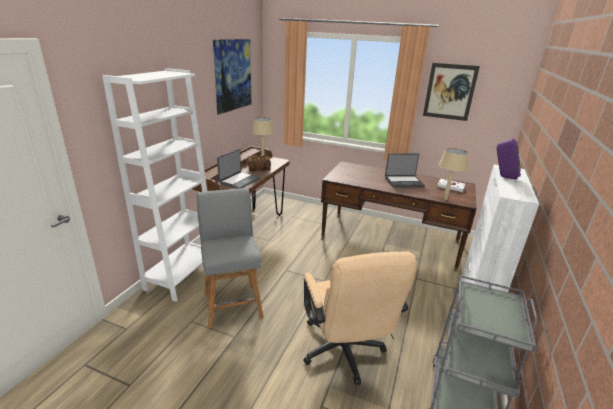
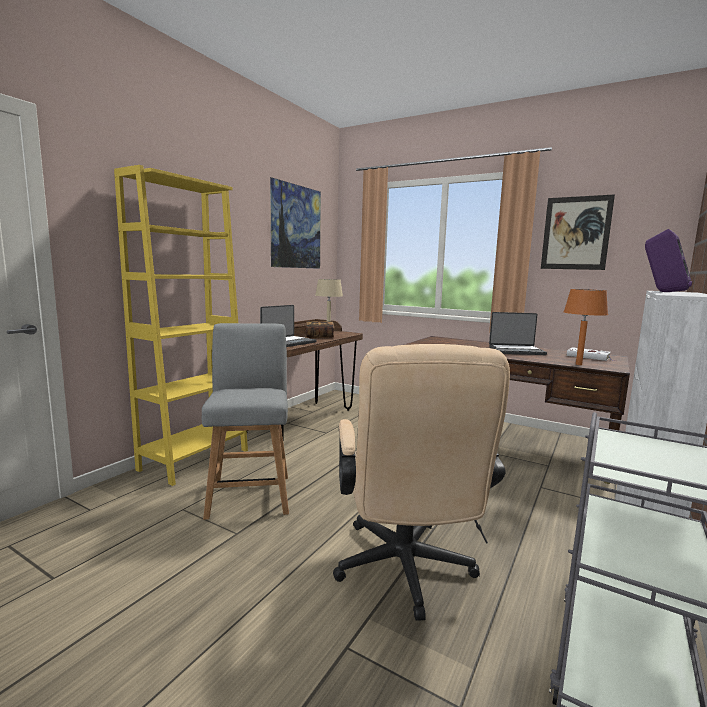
camera: 10 degrees right, 15 degrees down
white bookcase [102,68,207,302] -> yellow bookcase [114,165,248,486]
beige table lamp [439,148,468,200] -> orange table lamp [564,289,608,365]

